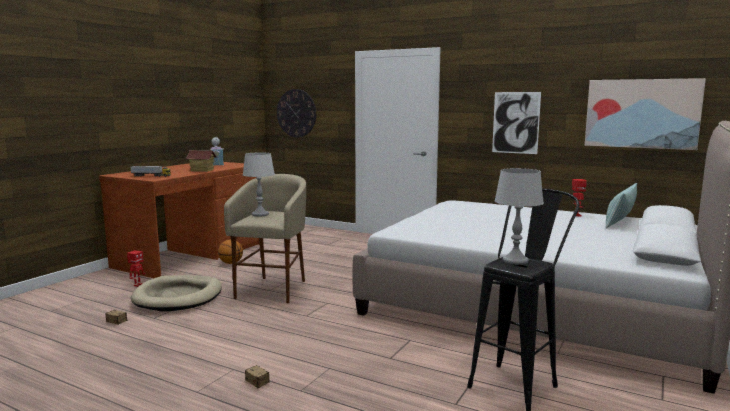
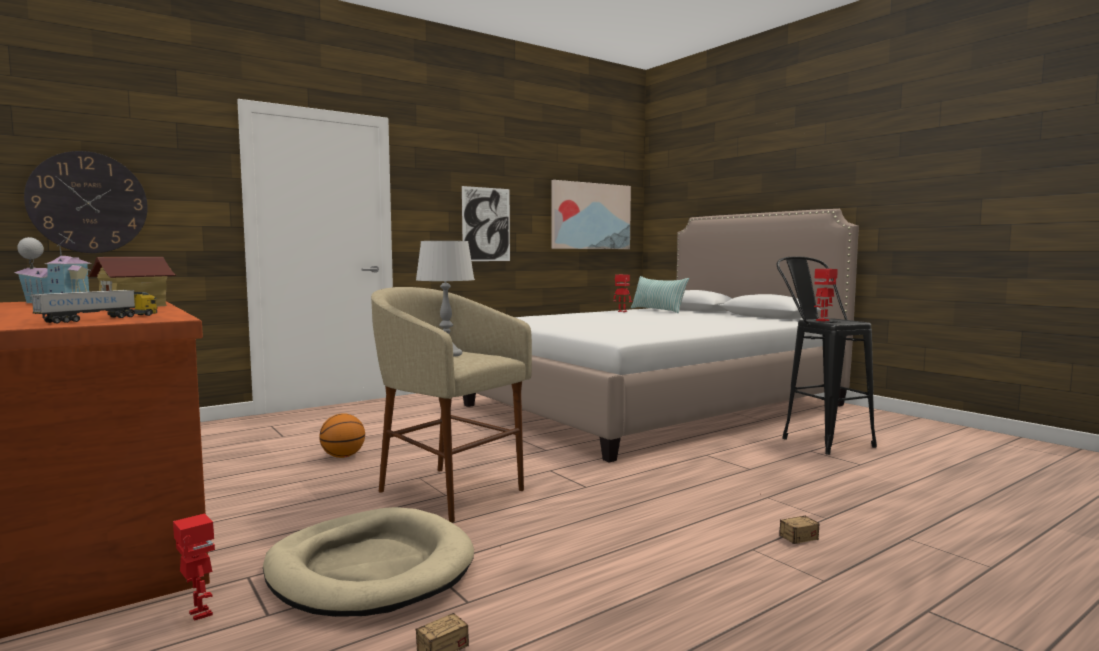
camera: 65 degrees left, 5 degrees down
basketball [218,239,243,264] -> basketball moved to [319,413,365,458]
grey table lamp [494,168,544,265] -> toy robot [814,269,838,321]

